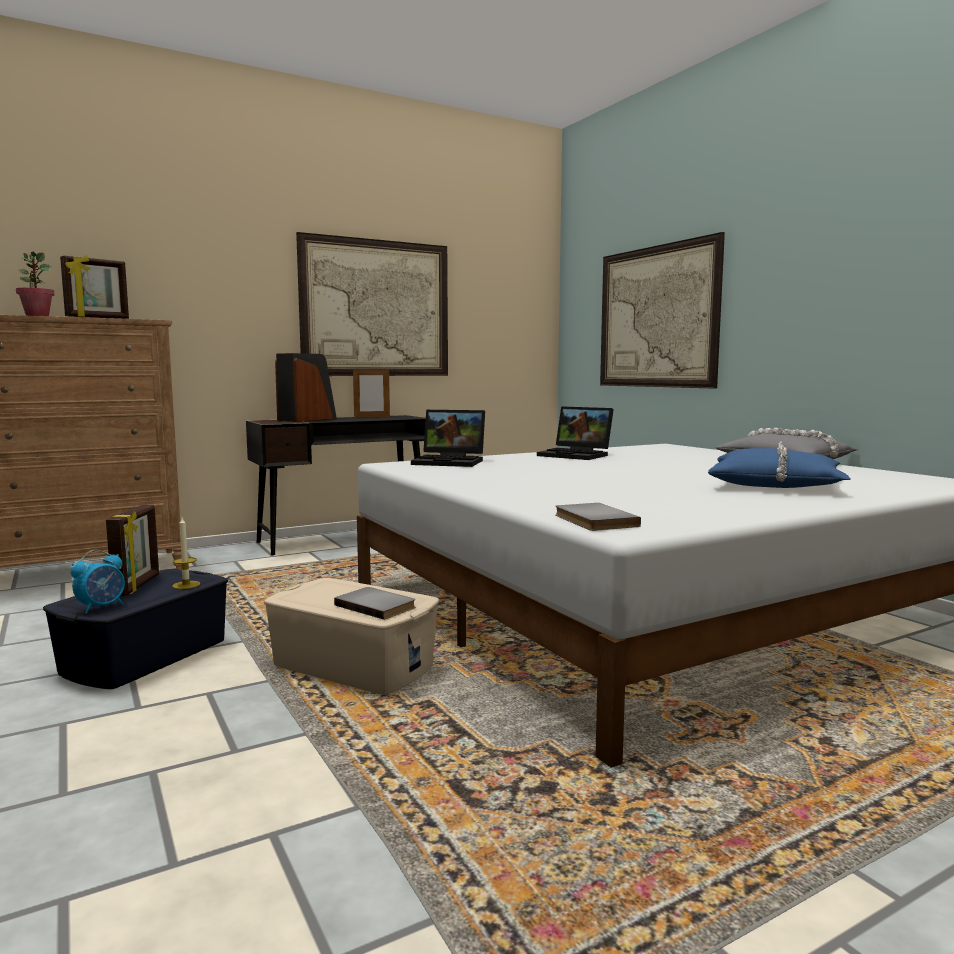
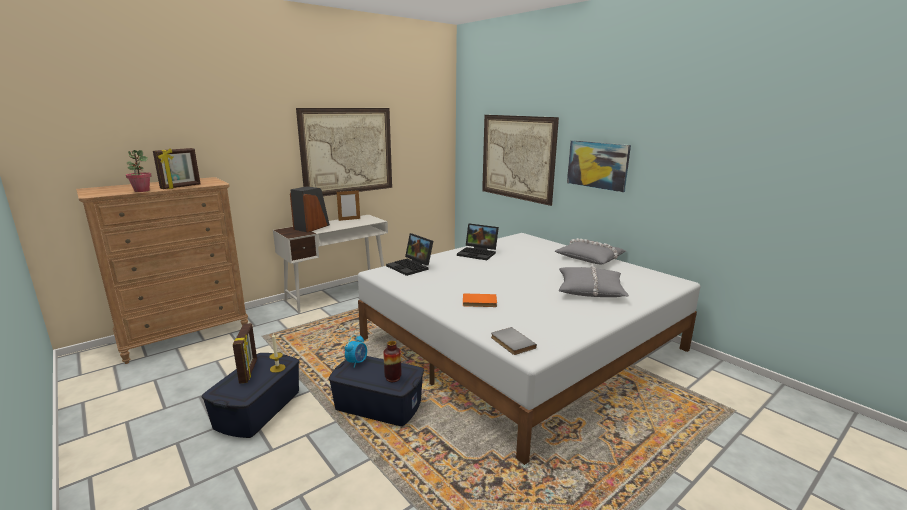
camera: 10 degrees left, 10 degrees up
alarm clock [70,550,125,614] -> alarm clock moved to [345,335,367,368]
black desk [246,415,426,555] -> white desk [273,215,388,313]
beige storage box [264,578,439,695] -> blue storage box [328,356,424,426]
grey book [334,587,415,620] -> vase [383,341,401,382]
laptop [411,410,485,467] -> laptop turned 45 degrees clockwise [386,233,433,276]
blue pillow [708,441,851,488] -> grey pillow [559,264,629,297]
none -> orange book [463,293,497,307]
none -> picture [567,140,631,192]

